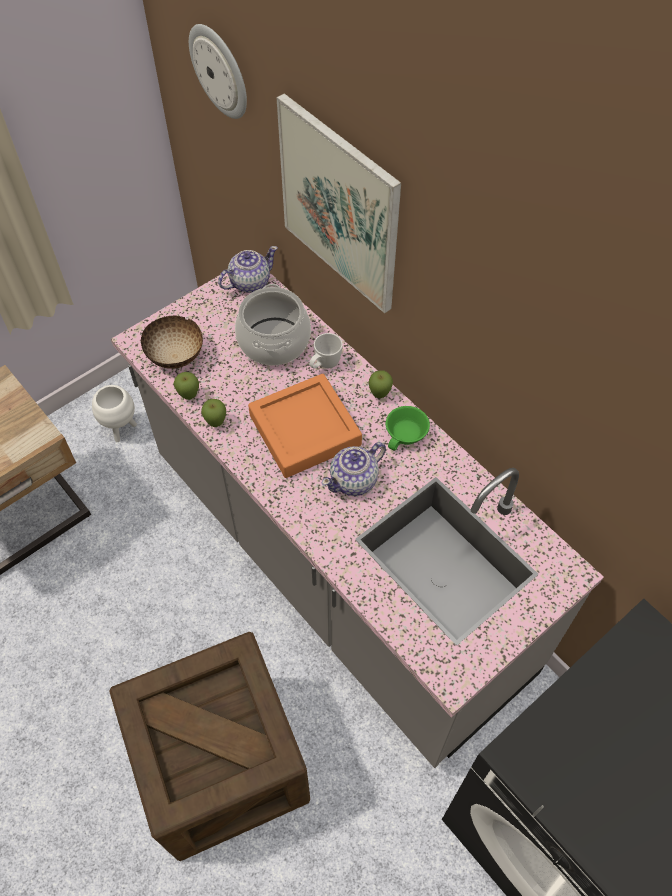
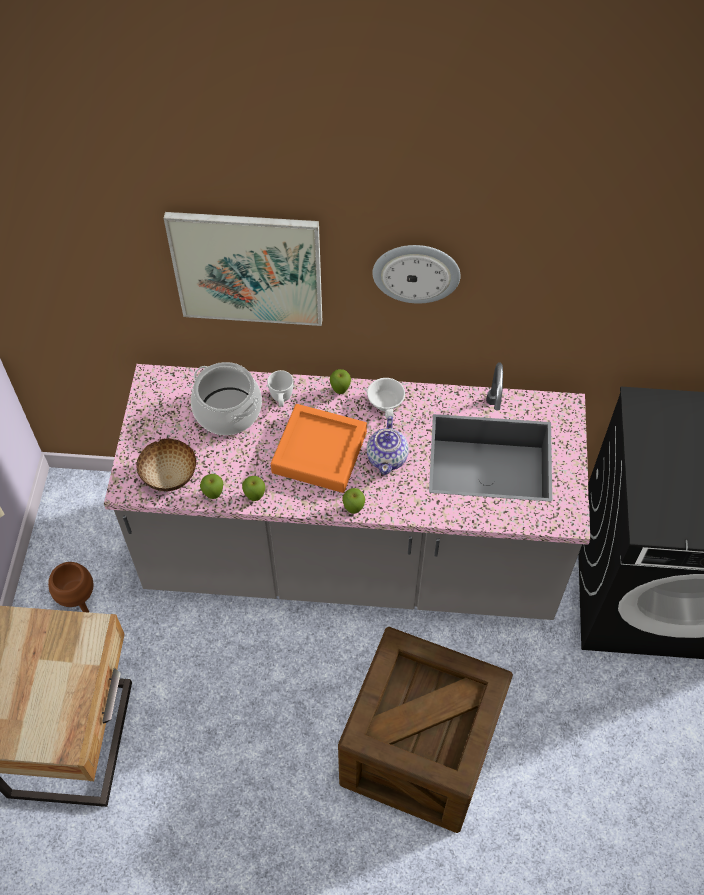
camera: 45 degrees left, 0 degrees up
white planter [92,385,137,442] -> brown planter [48,562,94,613]
wall clock [189,24,247,119] -> wall clock moved to [373,245,461,303]
teapot [218,246,278,293] -> none
green cup [386,406,430,451] -> white cup [367,378,405,419]
none -> apple [342,488,365,514]

